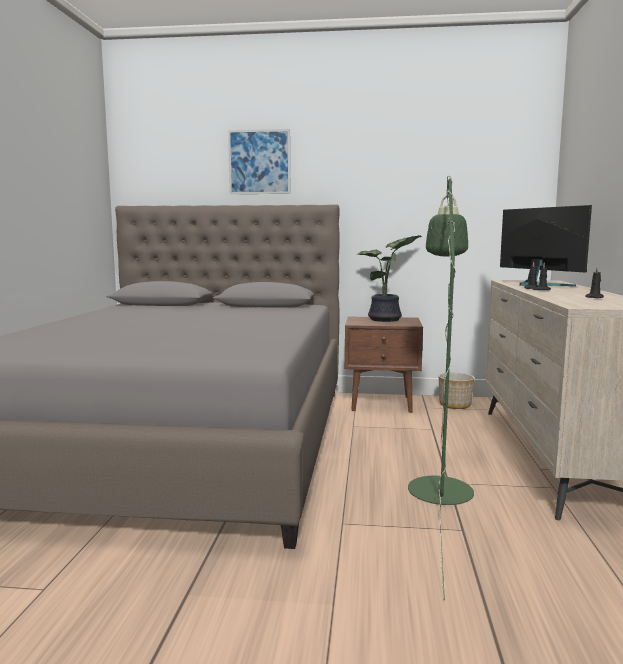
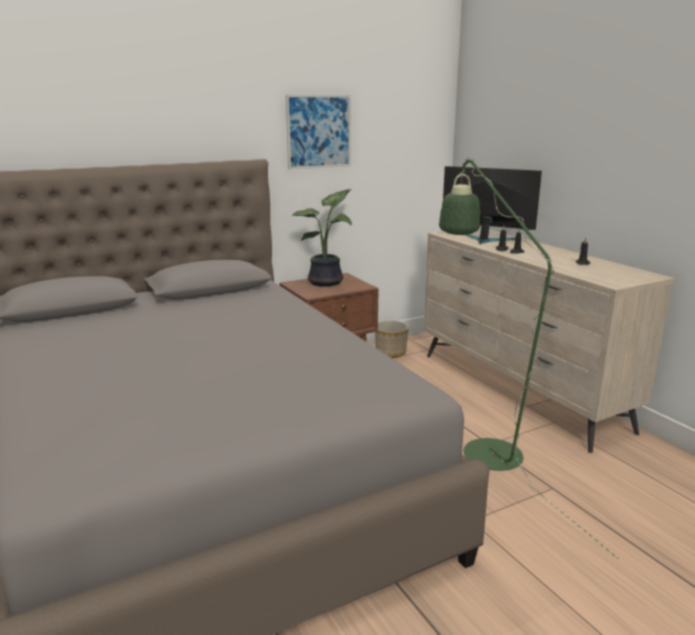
camera: 35 degrees left, 10 degrees up
picture [228,129,290,194] -> picture moved to [286,95,351,170]

